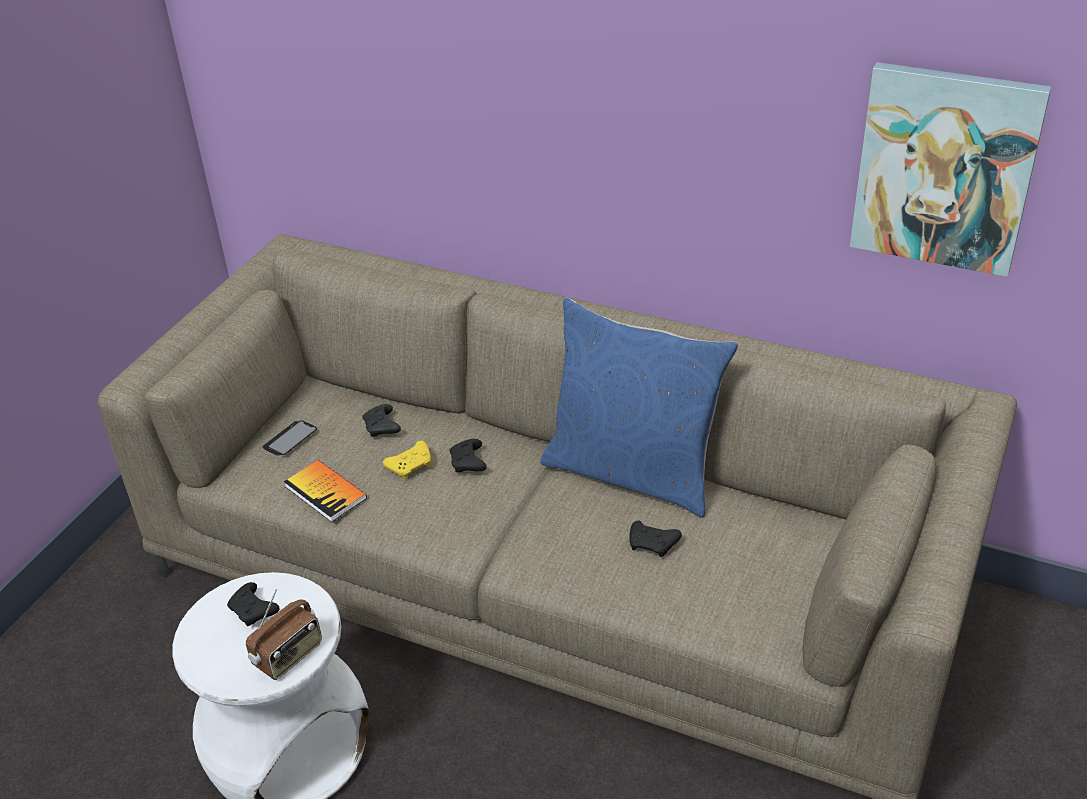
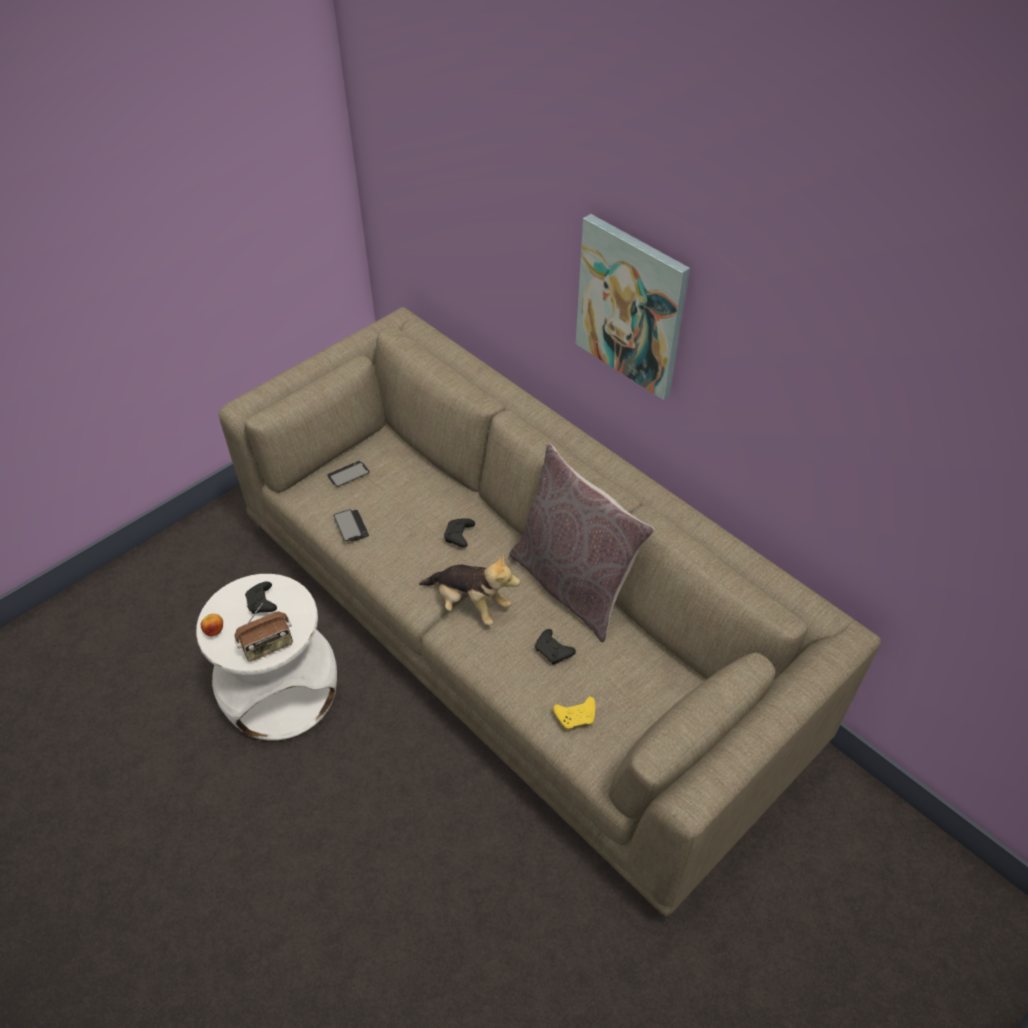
camera: 20 degrees right, 10 degrees up
book [284,460,367,522] -> phone [333,509,369,542]
black game controller [362,404,401,437] -> none
yellow game controller [383,441,431,479] -> yellow game controller moved to [553,697,596,730]
blue pillow [540,297,738,518] -> grey pillow [509,444,655,642]
picture [850,62,1051,277] -> picture moved to [576,214,690,400]
none -> apple [201,614,223,636]
none -> plush toy [419,553,520,625]

